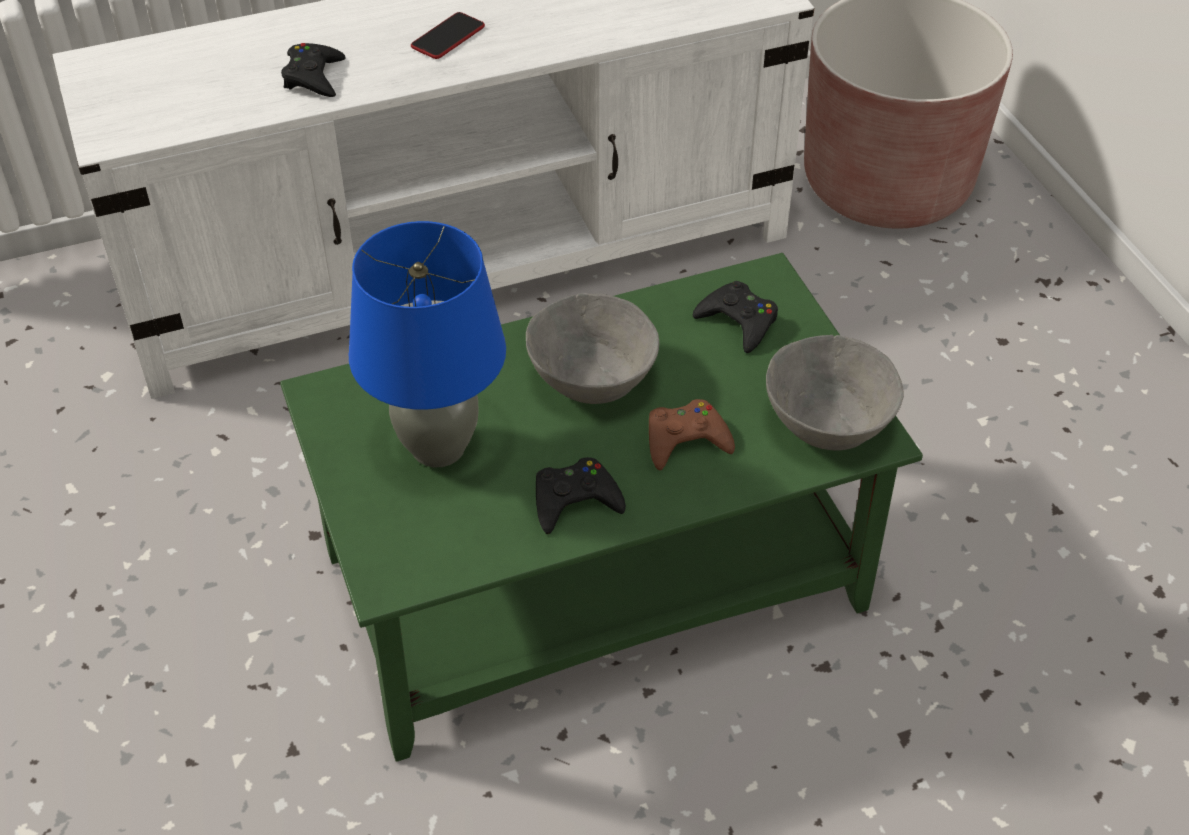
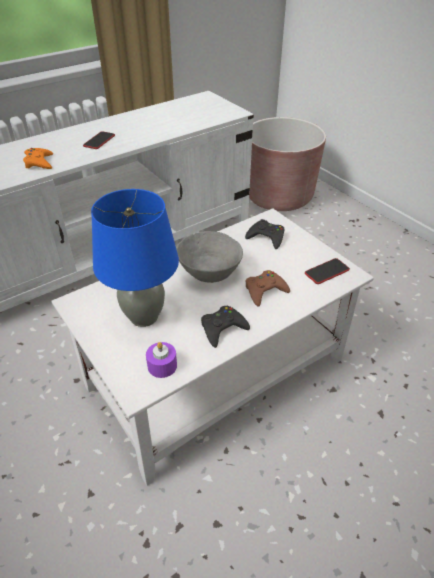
camera: 15 degrees left, 5 degrees down
green coffee table [280,253,923,762] -> white coffee table [52,208,374,486]
black game controller [281,43,346,97] -> orange game controller [23,148,53,169]
grey bowl [766,335,904,451] -> phone [305,258,350,284]
none -> purple candle [146,342,177,378]

